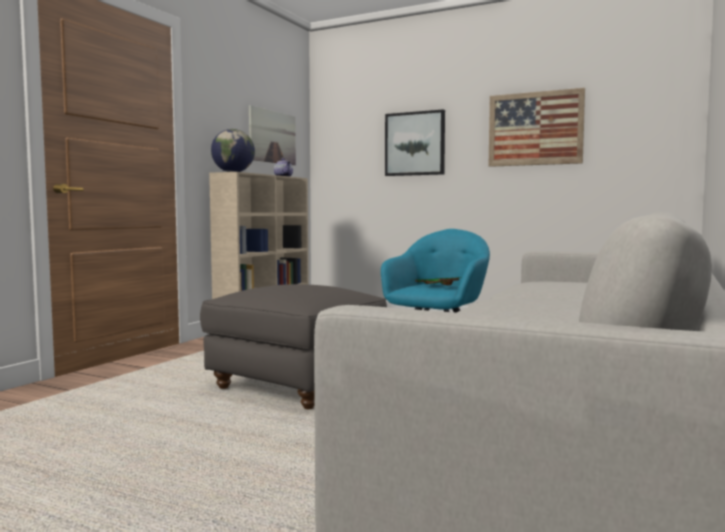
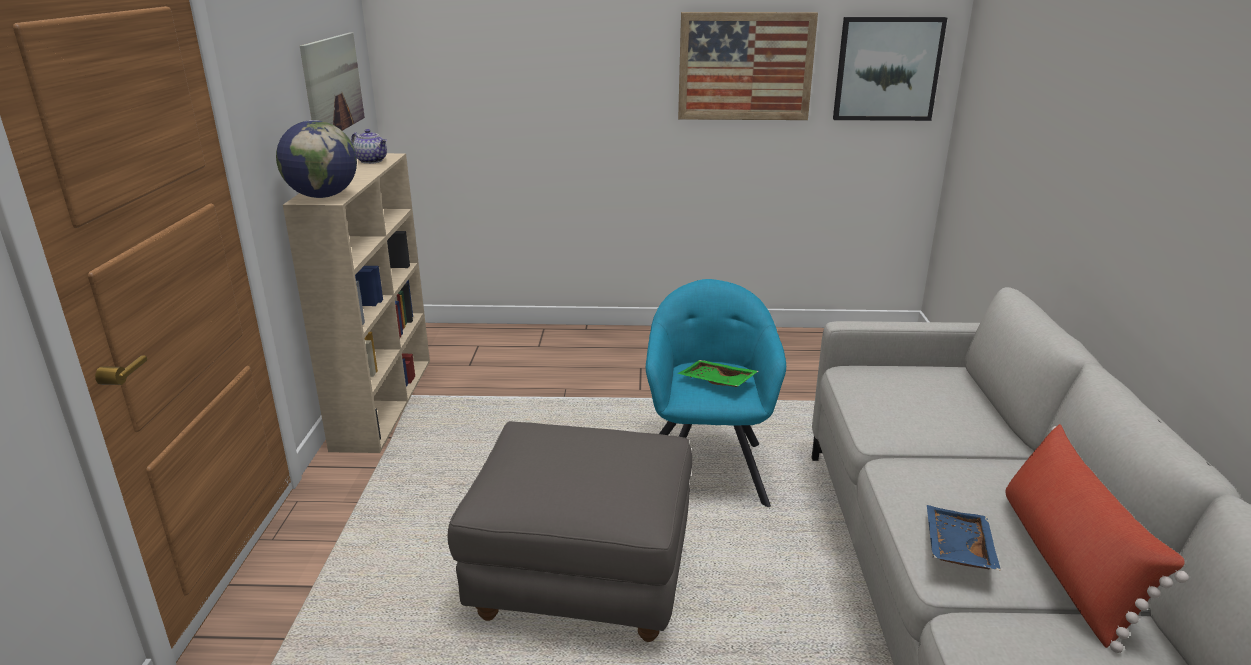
camera: 25 degrees left, 20 degrees up
picture [385,109,445,176] -> picture moved to [833,17,947,121]
none -> blue tray [927,505,1001,571]
none -> red pillow [1006,424,1189,653]

